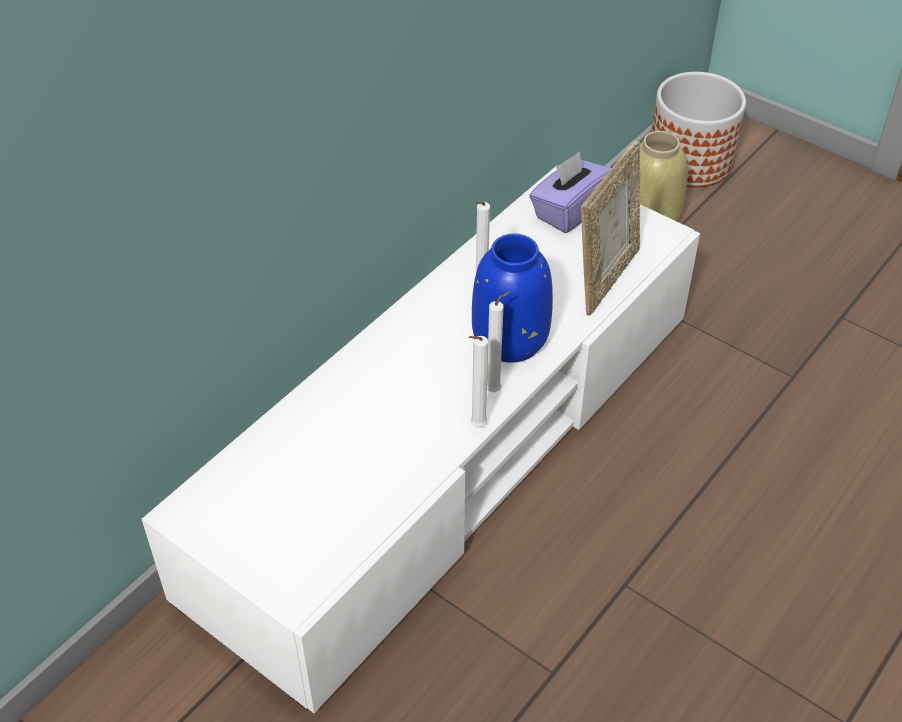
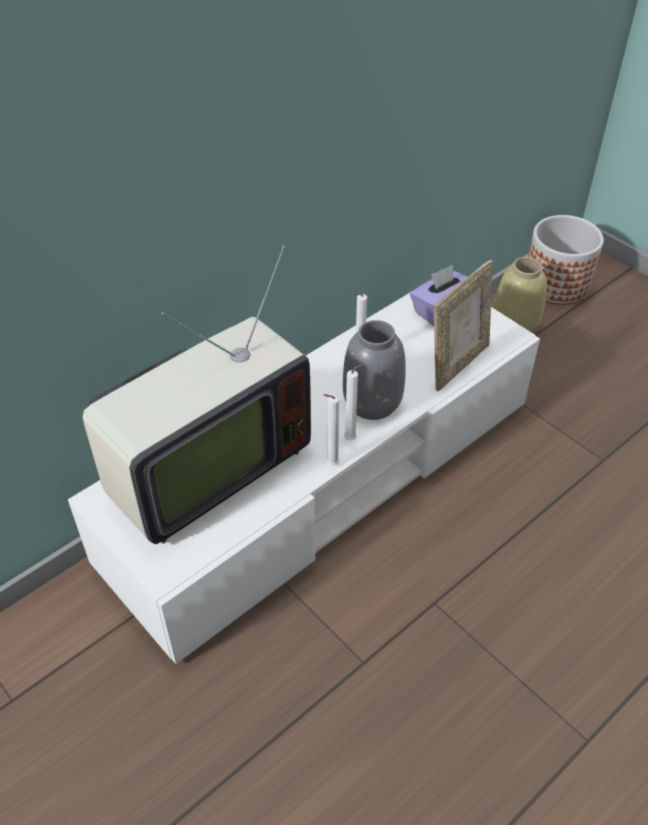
camera: 10 degrees right, 0 degrees up
blue vase [472,234,553,363] -> grey vase [343,320,406,420]
none -> television [82,245,311,544]

